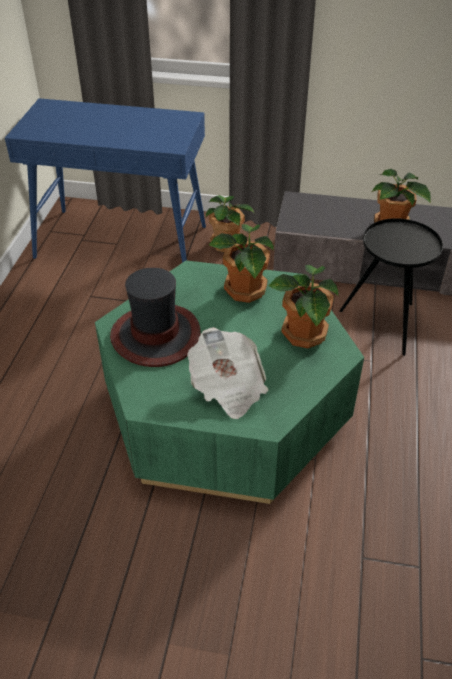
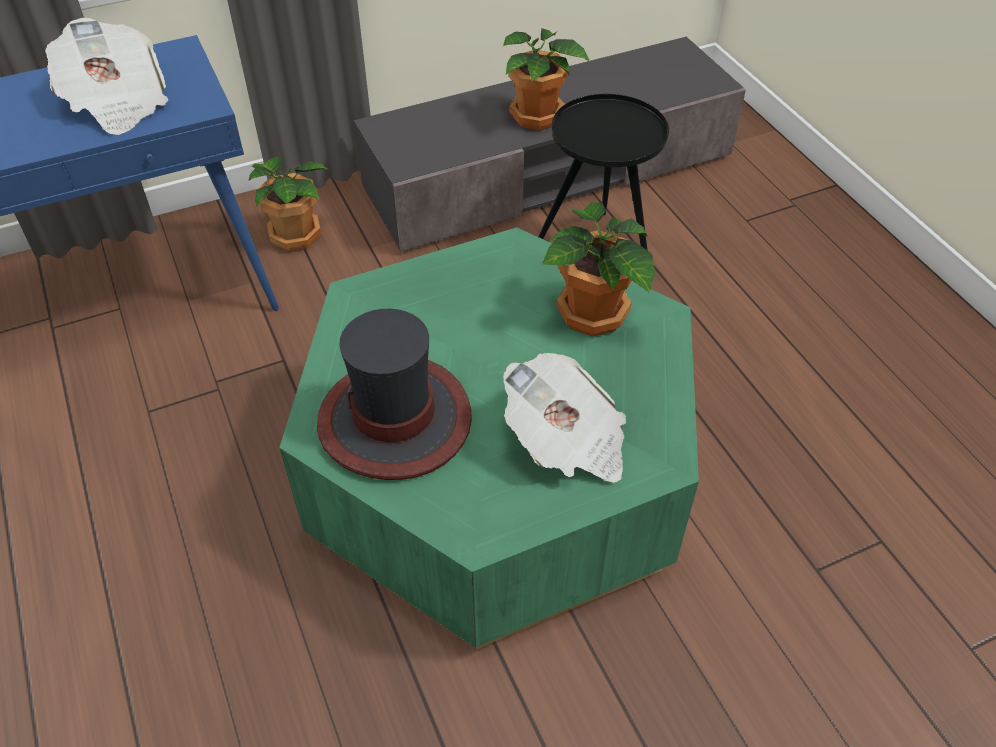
camera: 35 degrees left, 5 degrees up
potted plant [209,224,274,303] -> none
none -> newspaper [45,17,168,135]

